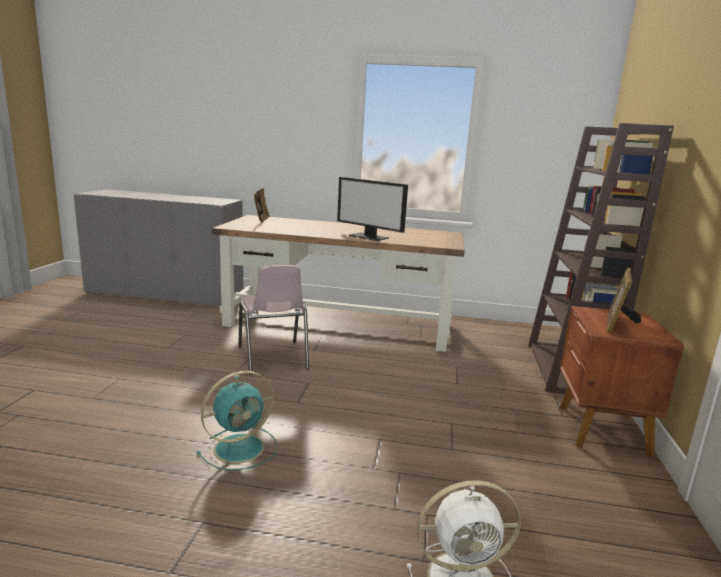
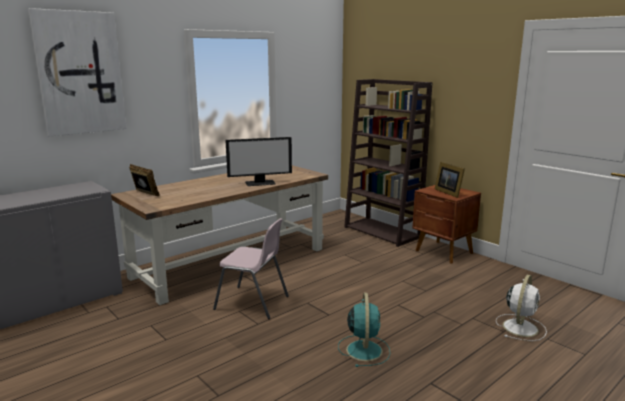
camera: 50 degrees left, 0 degrees up
none -> picture [28,8,127,136]

